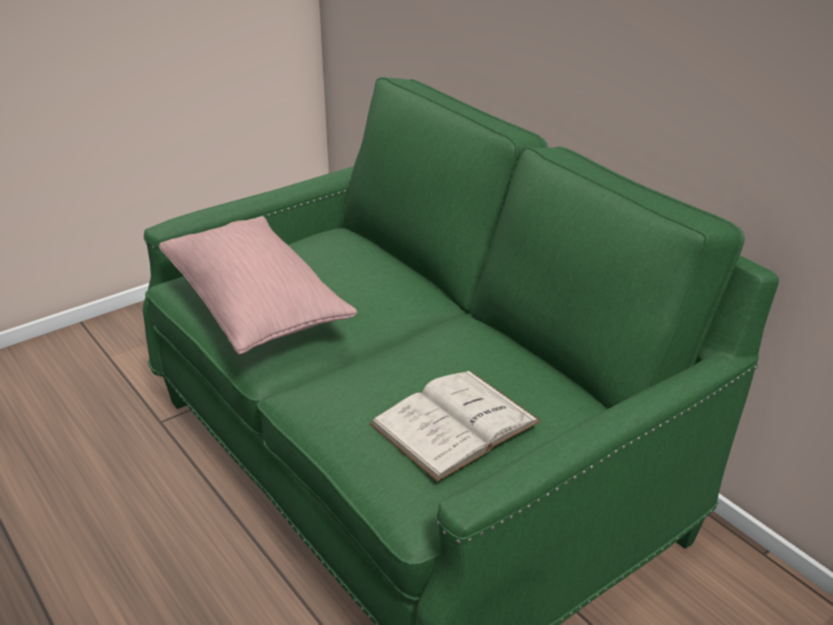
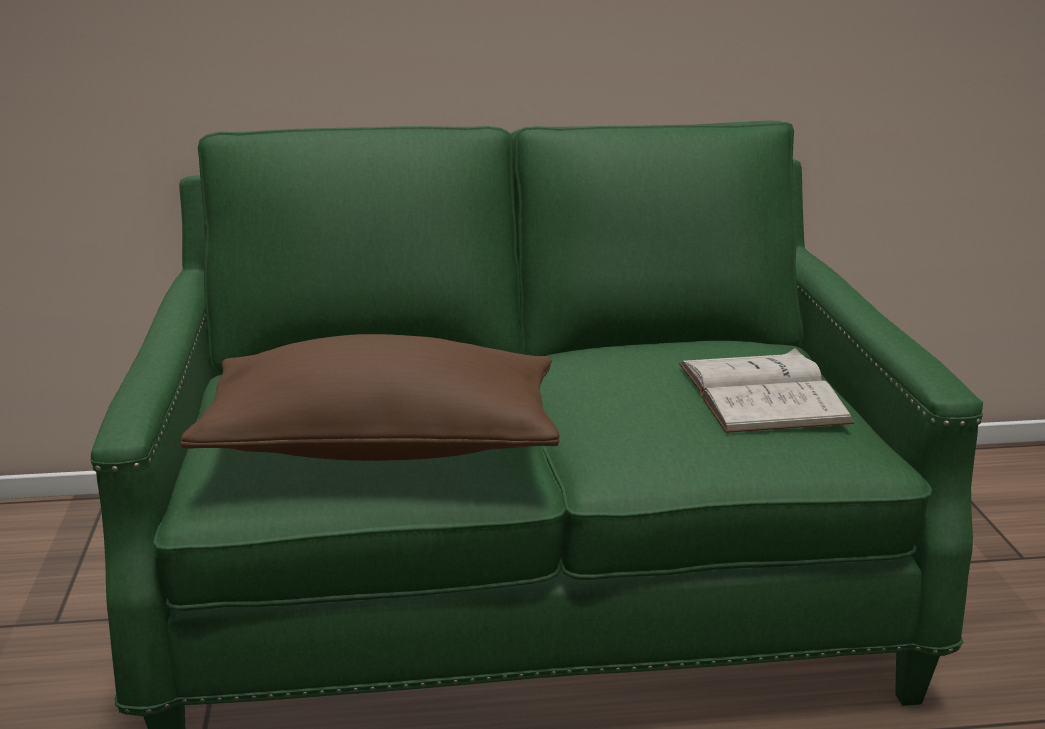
camera: 60 degrees left, 10 degrees down
pink pillow [159,216,357,355] -> brown pillow [181,334,560,461]

